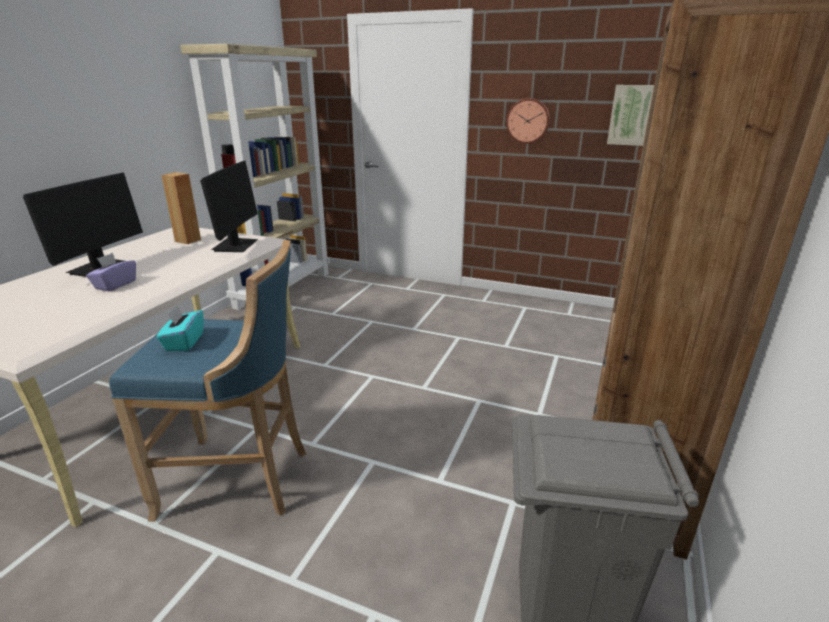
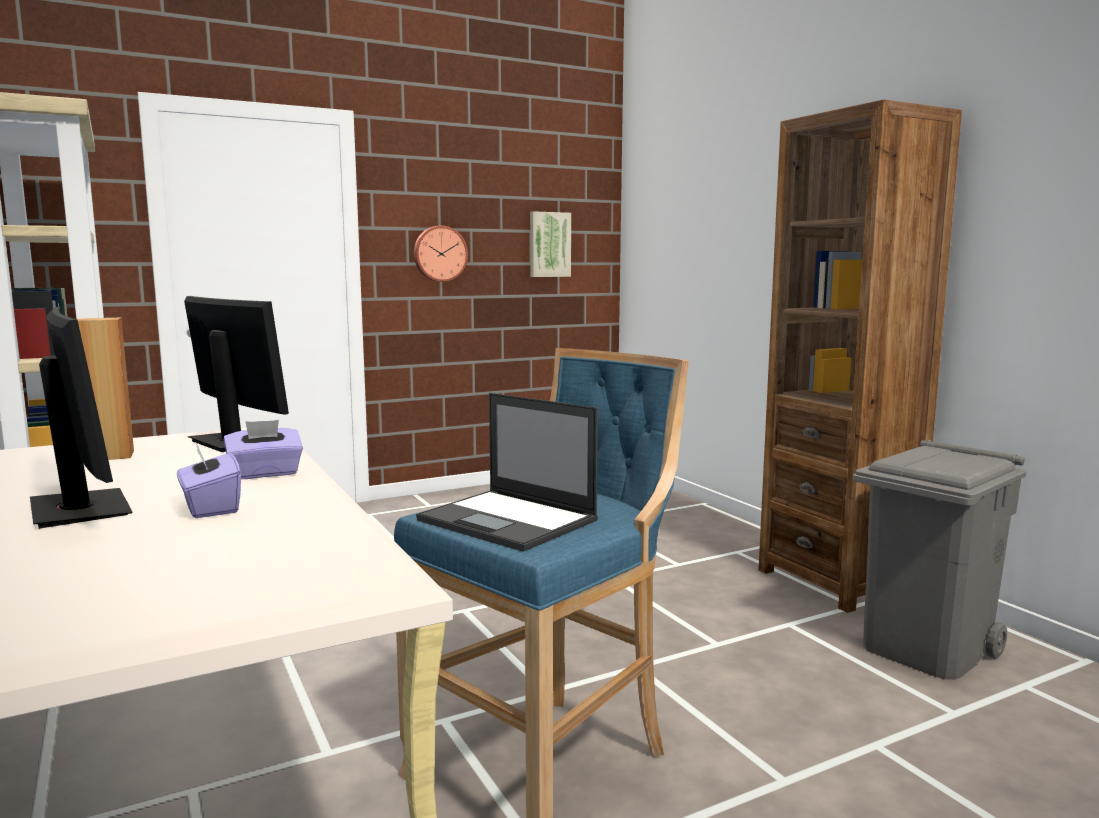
camera: 50 degrees left, 15 degrees down
turquoise tissue box [157,305,204,351] -> laptop [416,393,598,552]
none -> purple tissue box [224,420,303,479]

